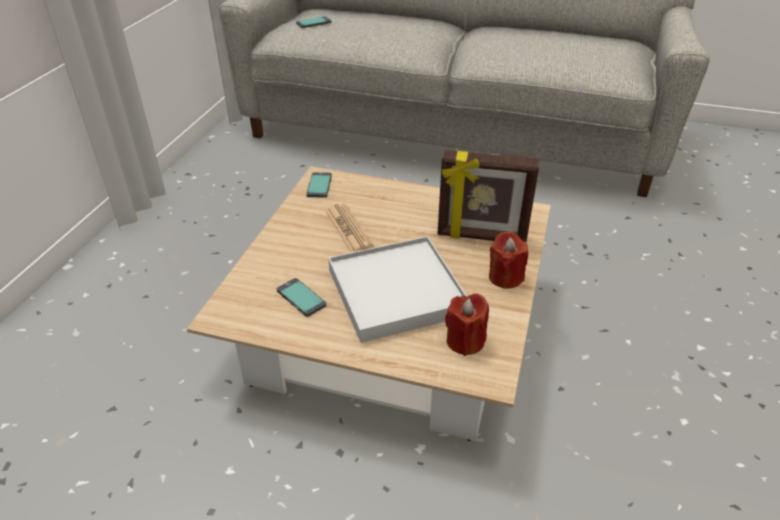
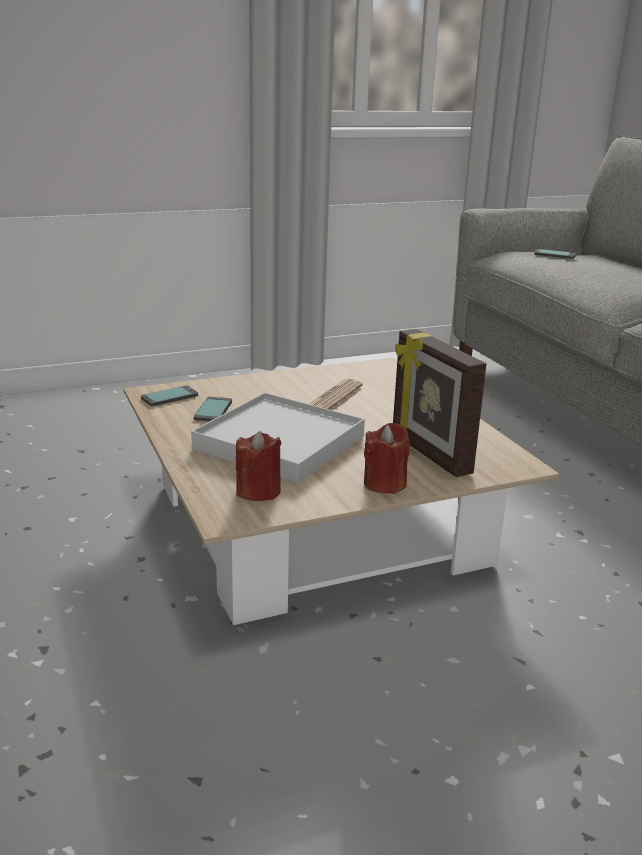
camera: 50 degrees right, 15 degrees down
phone [307,172,332,198] -> phone moved to [141,386,198,406]

